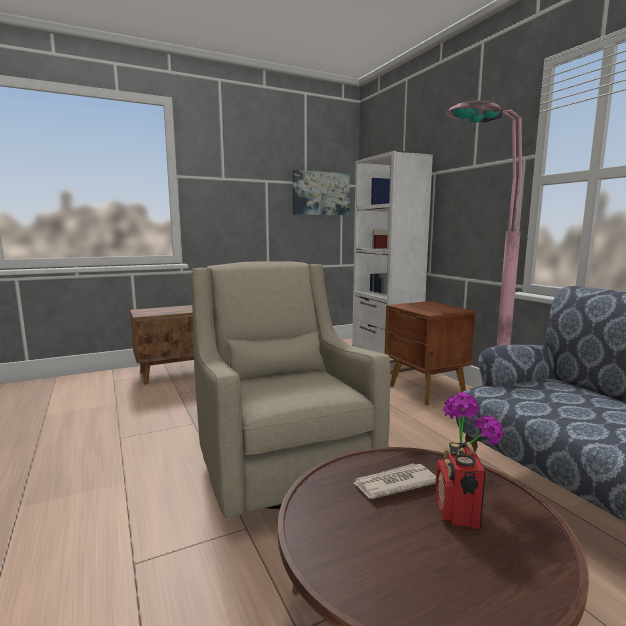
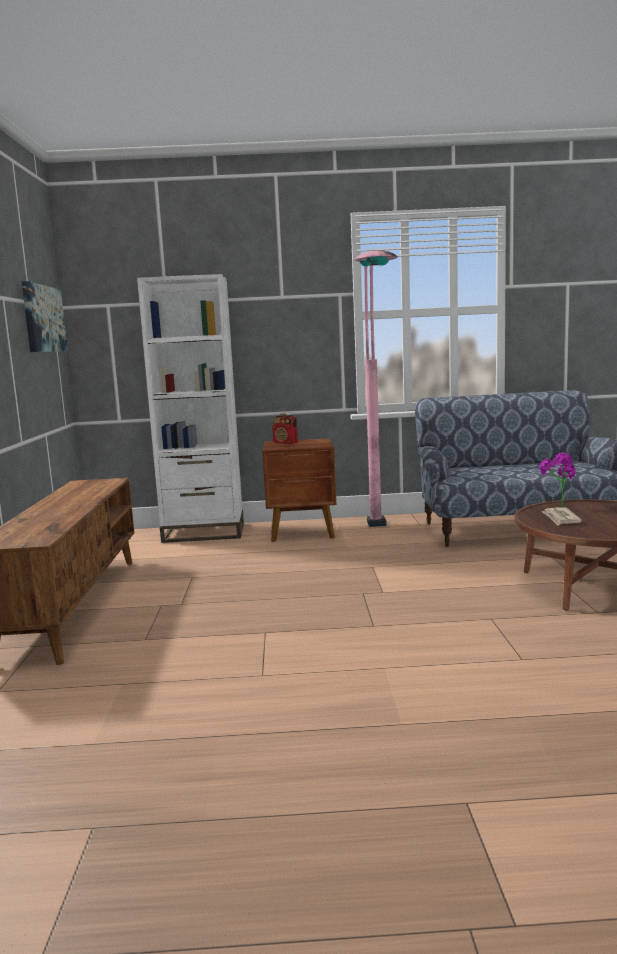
camera: 65 degrees left, 0 degrees up
beige armchair [191,261,390,518] -> none
radio [435,442,486,529] -> radio moved to [272,413,298,444]

